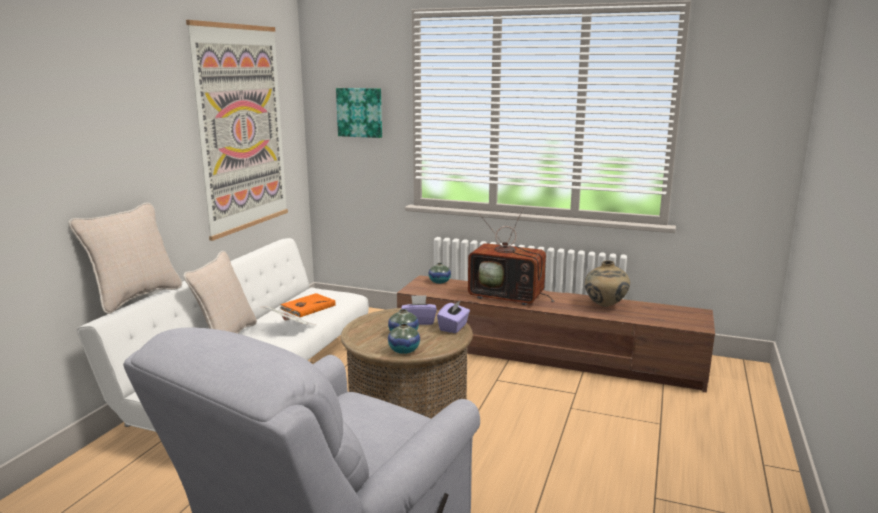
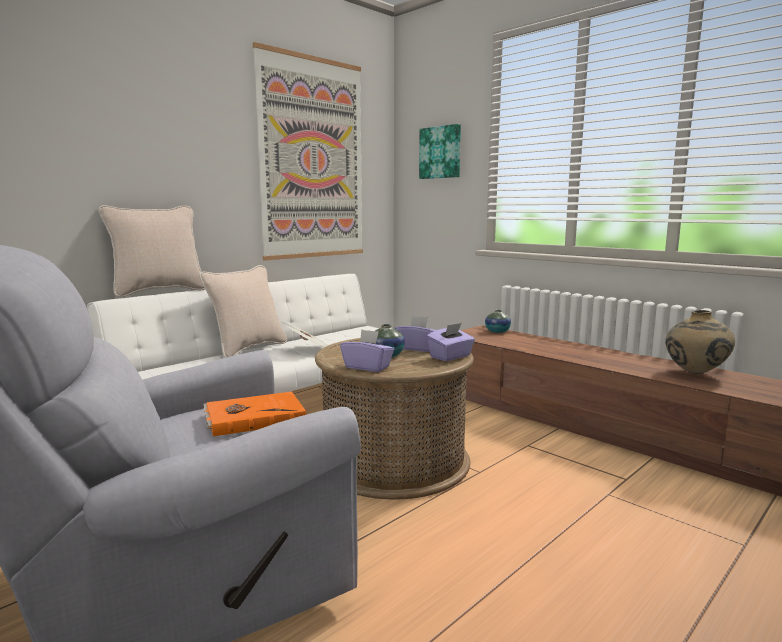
camera: 25 degrees right, 5 degrees down
orange book [279,293,336,317] -> orange book moved to [204,392,307,437]
vase [388,323,420,354] -> purple tissue box [340,329,394,372]
television [468,208,555,306] -> none

